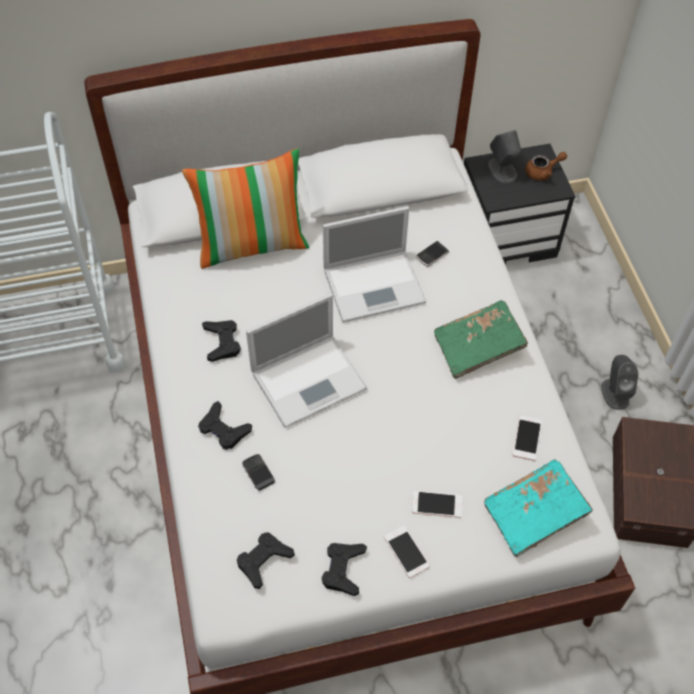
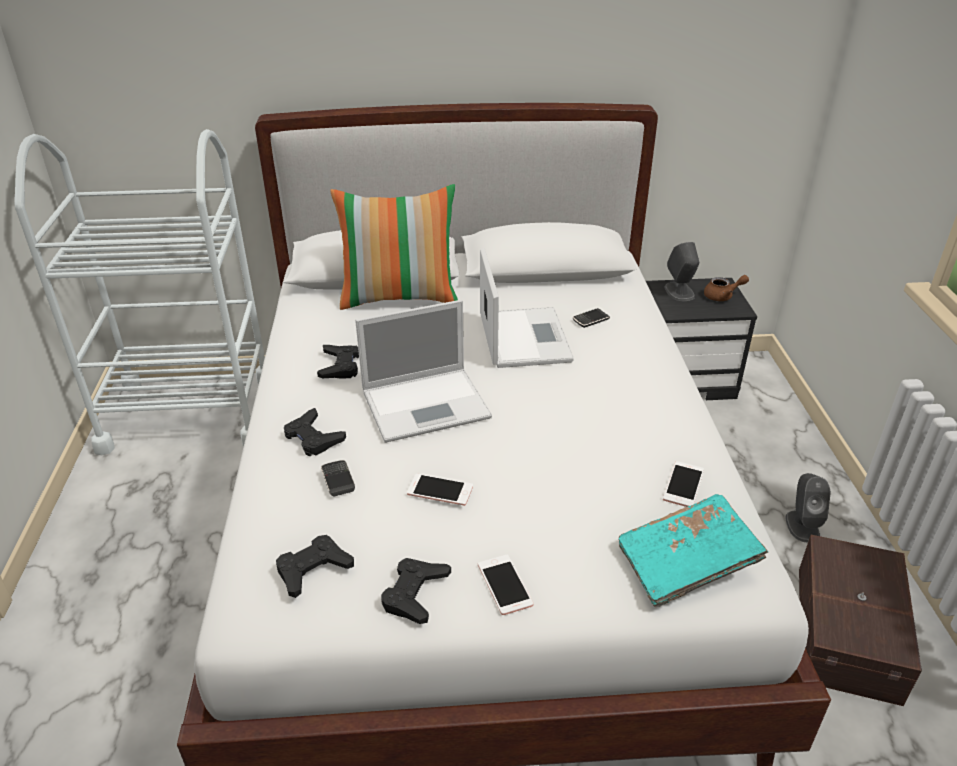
camera: 10 degrees right, 20 degrees down
laptop [323,206,426,322] -> laptop turned 90 degrees counterclockwise [480,248,574,368]
phone [412,491,462,518] -> phone moved to [407,474,473,506]
green book [434,300,528,379] -> none

